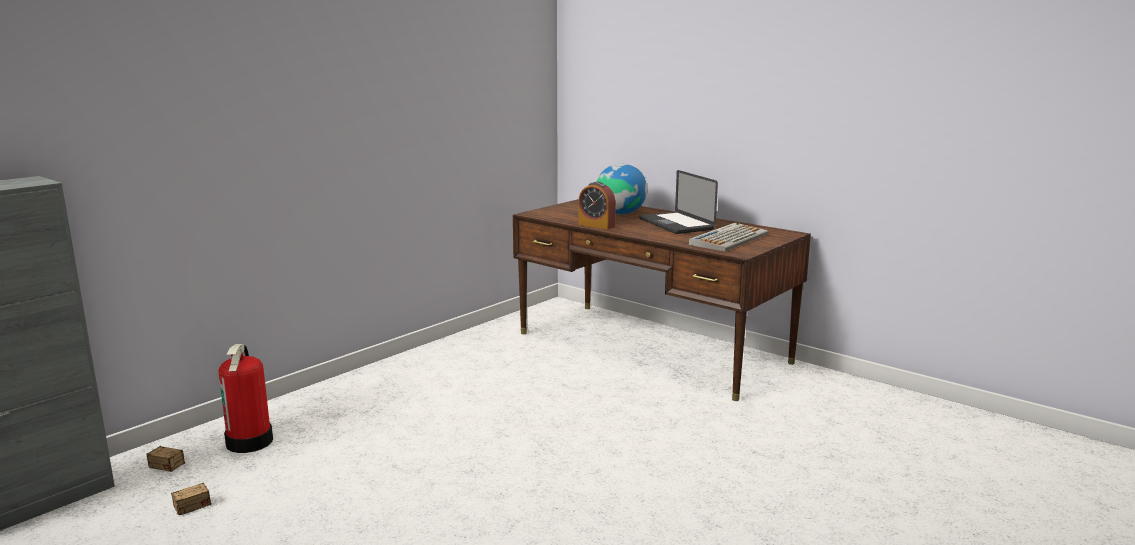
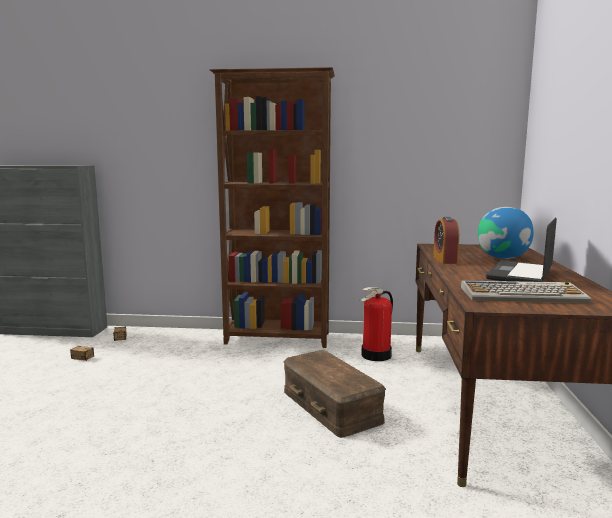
camera: 55 degrees right, 5 degrees down
fire extinguisher [218,344,273,453] -> fire extinguisher moved to [360,287,393,361]
none -> brown bookcase [210,67,335,348]
none -> brown storage box [284,350,386,438]

